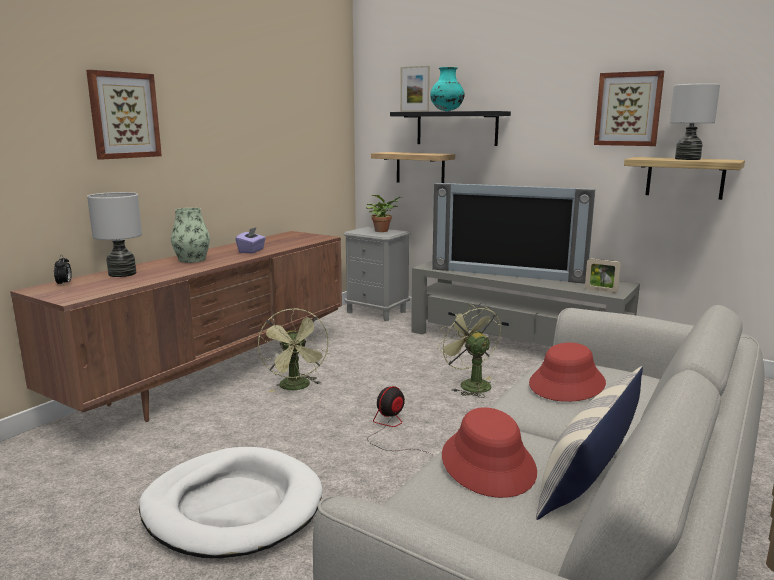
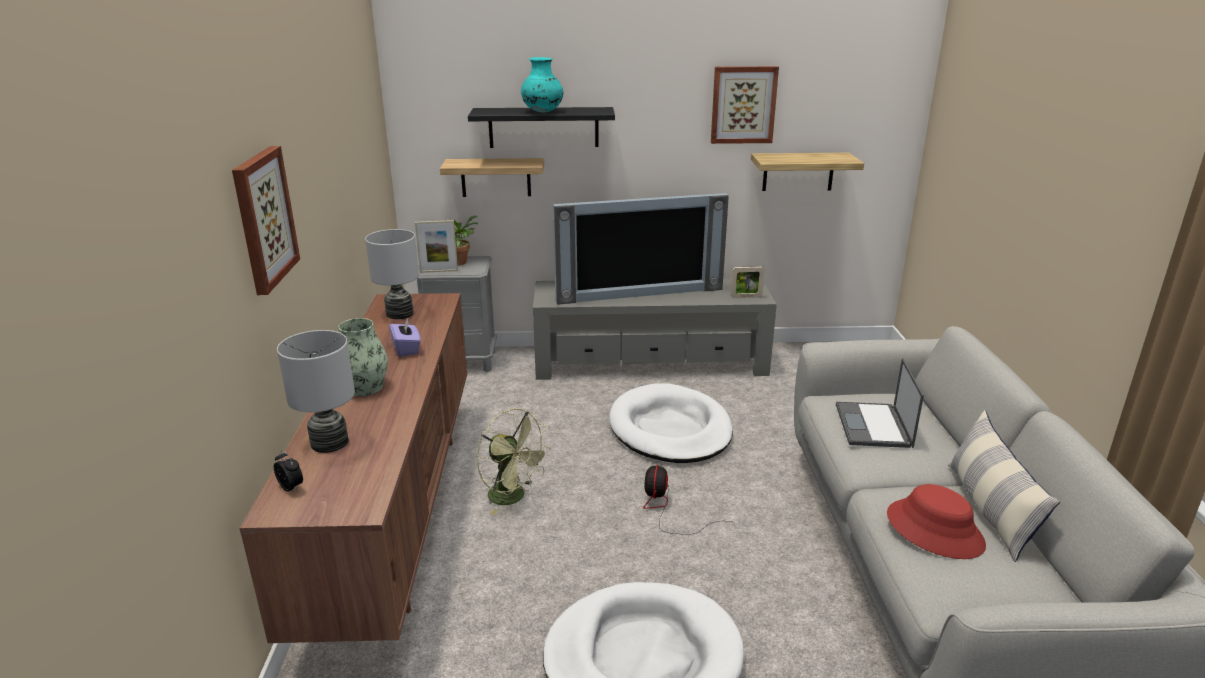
camera: 35 degrees left, 10 degrees up
picture frame [400,66,430,112] -> picture frame moved to [415,220,458,273]
green fan [437,304,501,398] -> white dog bed [609,383,733,463]
red hat [529,343,606,402] -> laptop [836,358,924,448]
grey table lamp [670,83,720,160] -> grey table lamp moved to [365,229,419,319]

